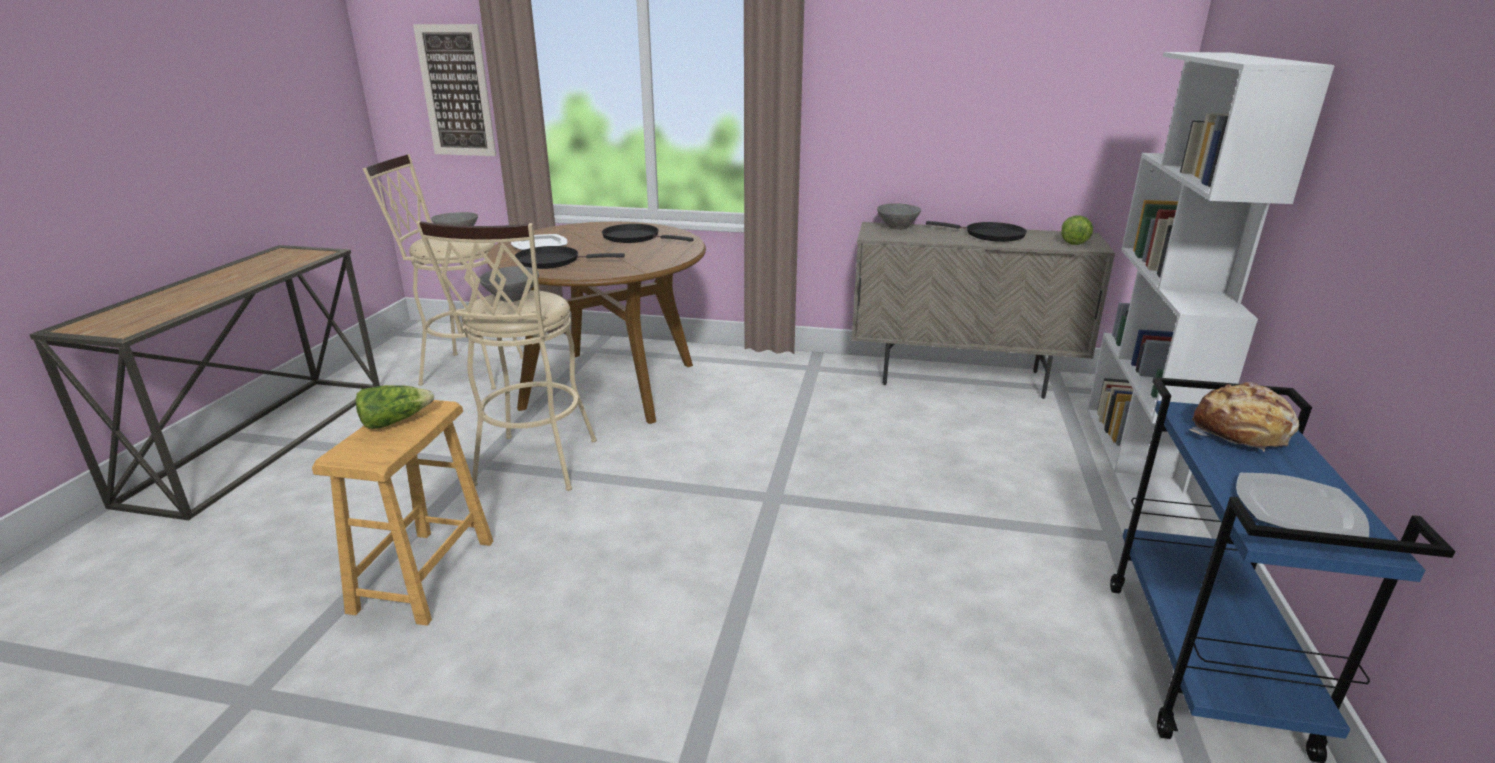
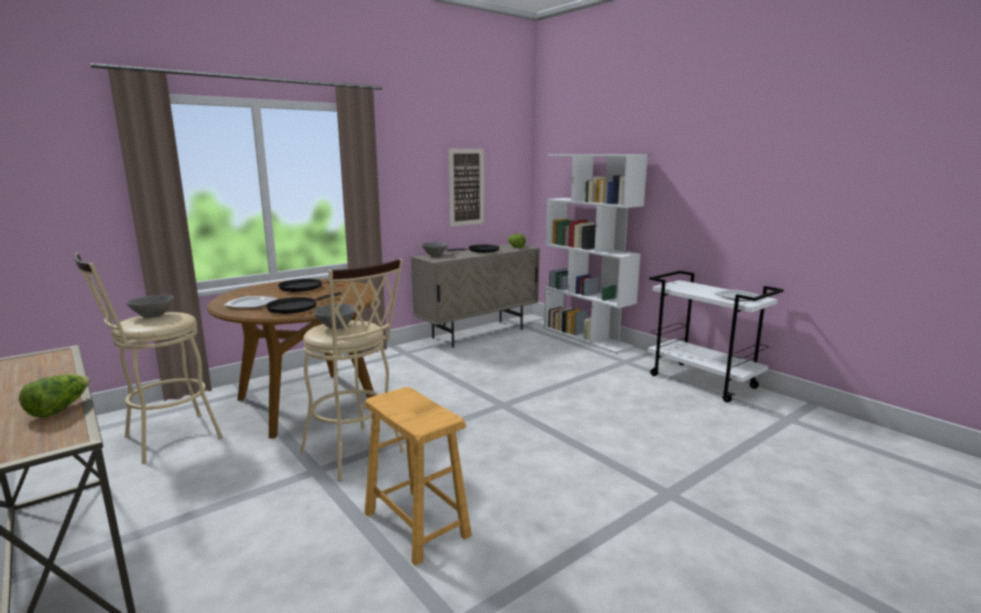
camera: 50 degrees left, 10 degrees down
lettuce [356,385,434,429] -> lettuce moved to [19,374,90,418]
picture [413,24,496,156] -> picture moved to [449,149,484,226]
blue cart [1110,377,1456,763] -> white cart [648,271,784,403]
bread [1189,382,1299,452] -> none

